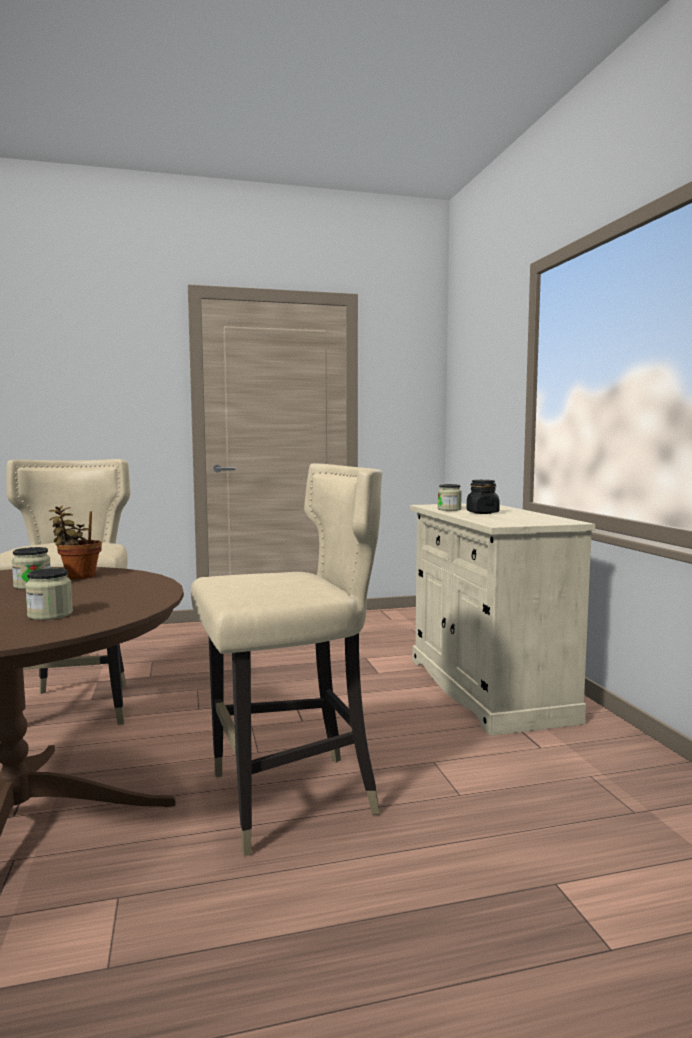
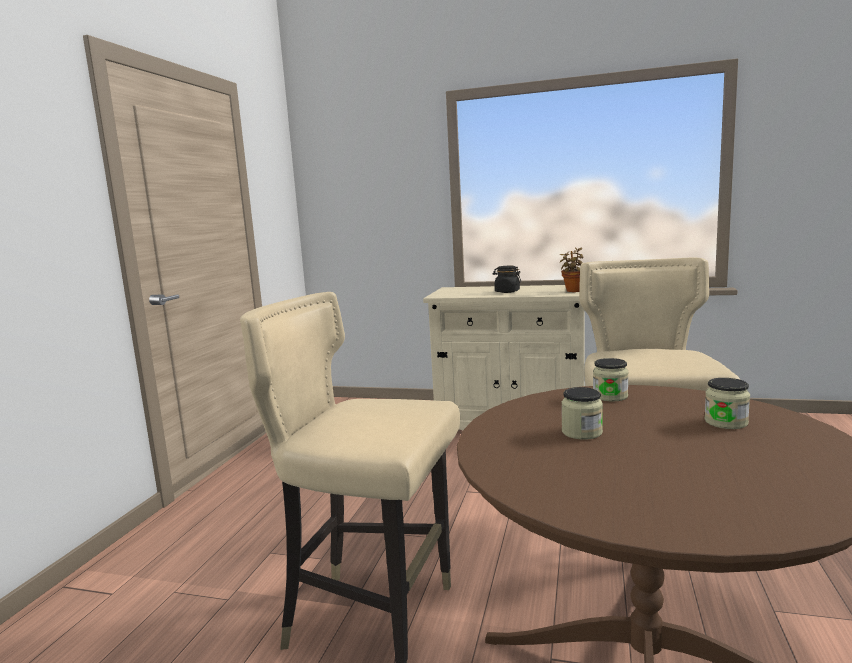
camera: 60 degrees left, 5 degrees up
potted plant [48,506,102,579] -> potted plant moved to [560,248,584,292]
jar [438,484,462,511] -> jar moved to [593,358,629,401]

